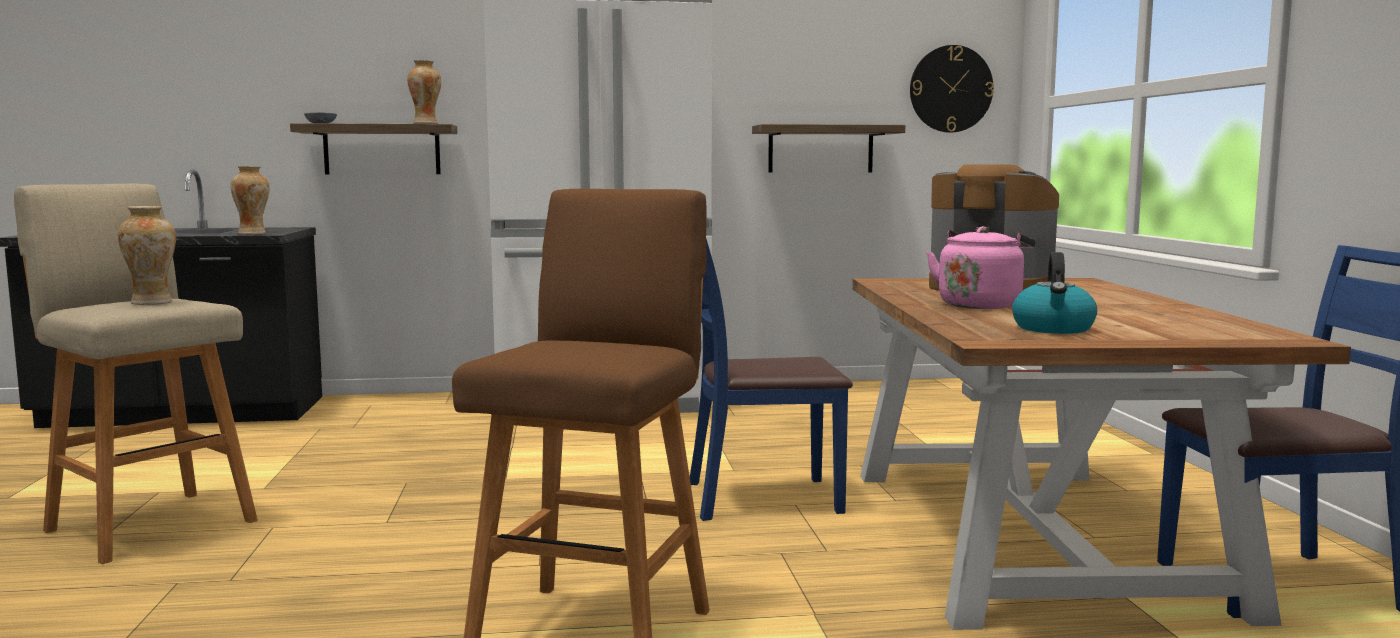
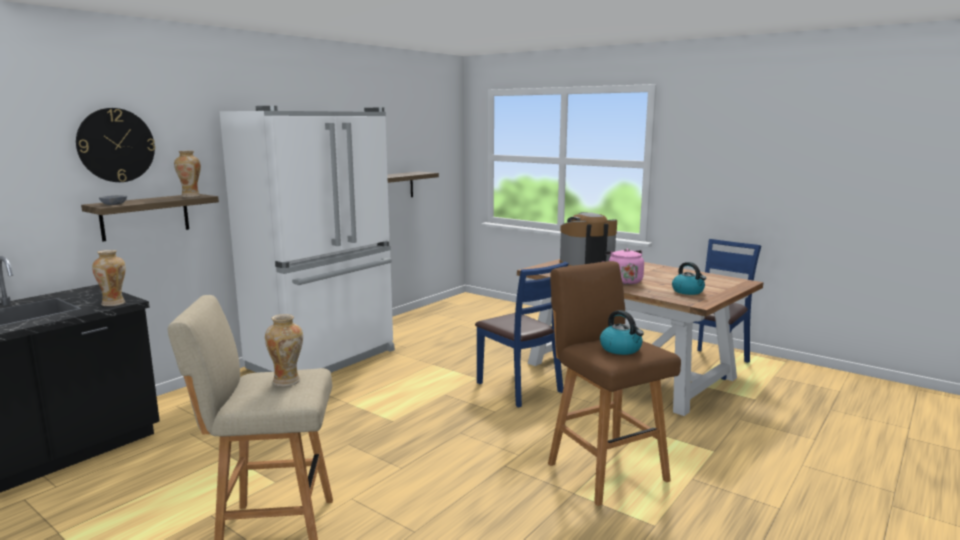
camera: 45 degrees left, 5 degrees up
blue chair [690,239,853,521] -> blue chair turned 75 degrees counterclockwise [475,262,569,407]
wall clock [910,45,994,133] -> wall clock moved to [76,108,155,182]
none -> kettle [600,310,644,355]

